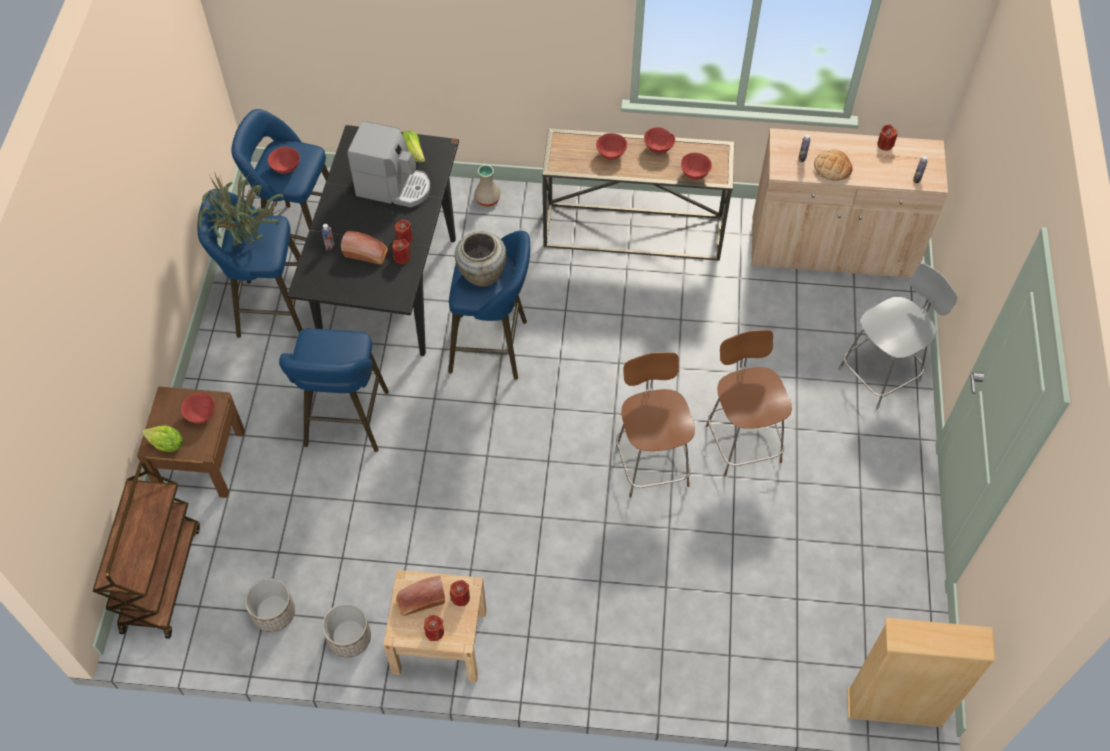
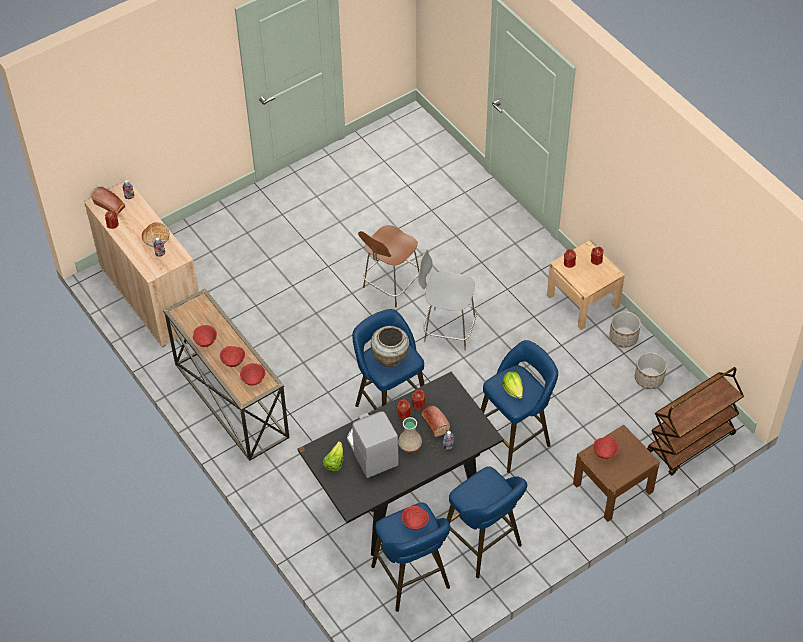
camera: 130 degrees left, 5 degrees down
lettuce [142,425,183,452] -> lettuce moved to [502,371,523,399]
potted plant [198,171,284,246] -> none
bread [396,575,445,616] -> bread moved to [91,187,125,215]
beige vase [474,165,501,207] -> beige vase moved to [398,417,422,453]
red bowl [681,153,712,180] -> red bowl moved to [240,363,265,386]
brown chair [706,330,792,476] -> none
grey chair [838,263,957,410] -> grey chair moved to [418,250,477,351]
beige bookcase [847,618,996,727] -> none

